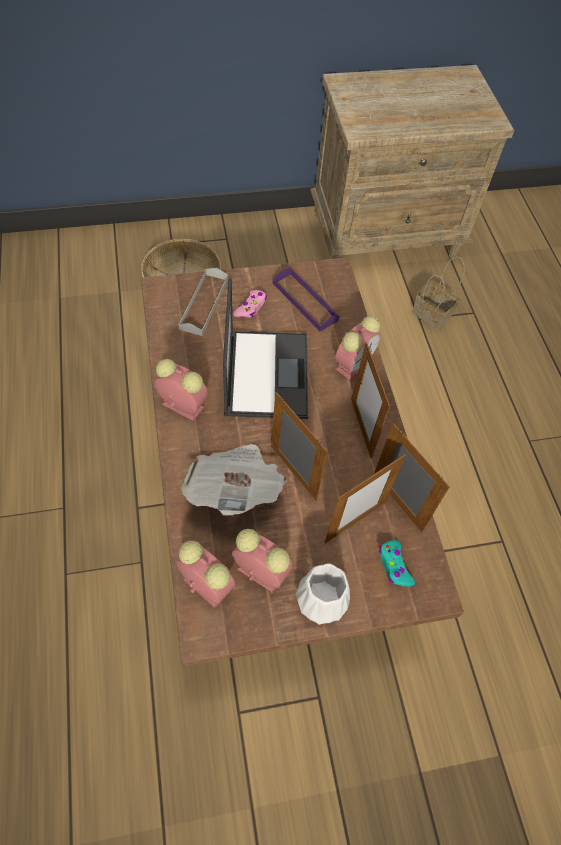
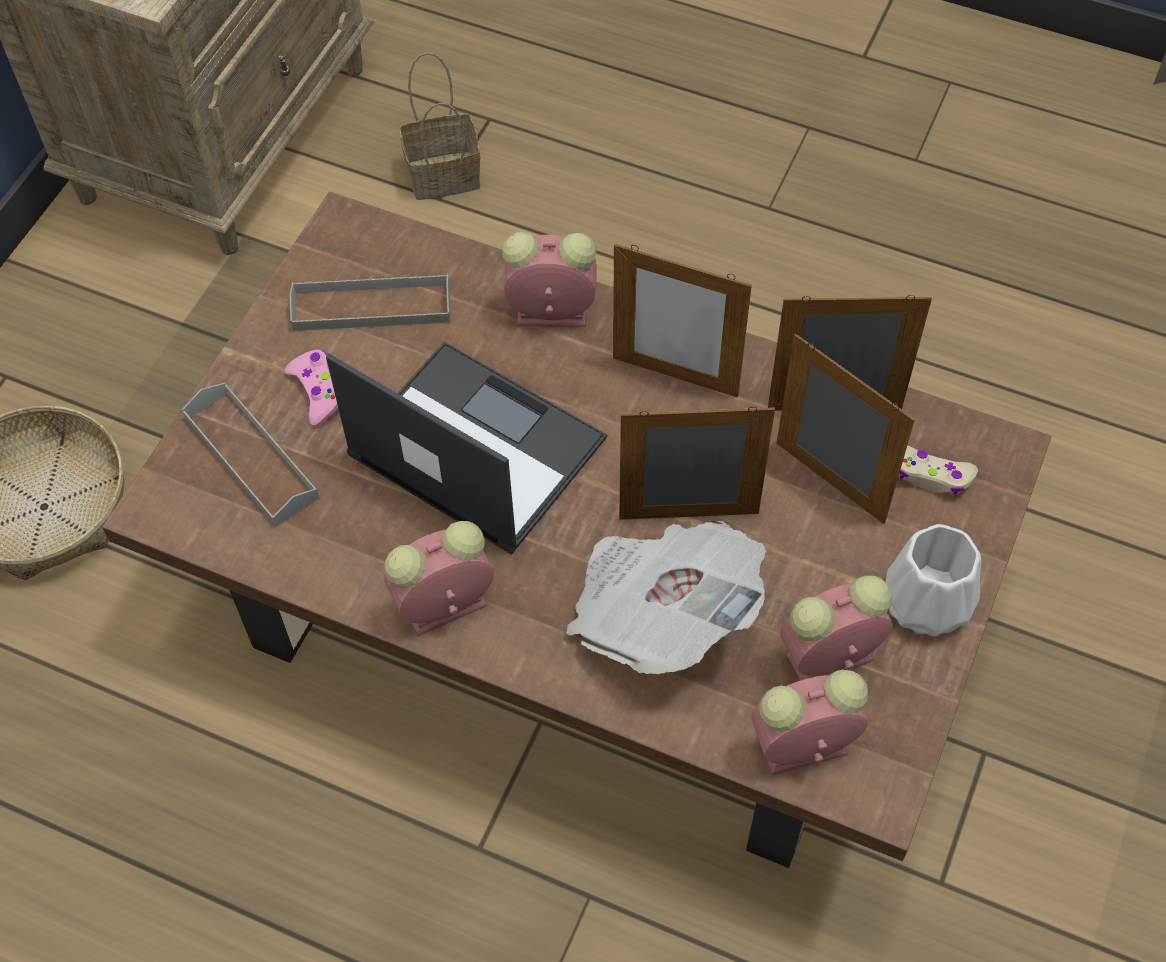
camera: 50 degrees left, 0 degrees up
purple tray [273,268,340,331] -> grey tray [290,274,450,331]
picture frame [325,454,406,543] -> picture frame turned 45 degrees counterclockwise [776,334,915,524]
alarm clock [335,316,381,380] -> alarm clock turned 75 degrees counterclockwise [502,232,597,327]
turquoise game controller [379,540,415,586] -> beige game controller [899,446,978,494]

